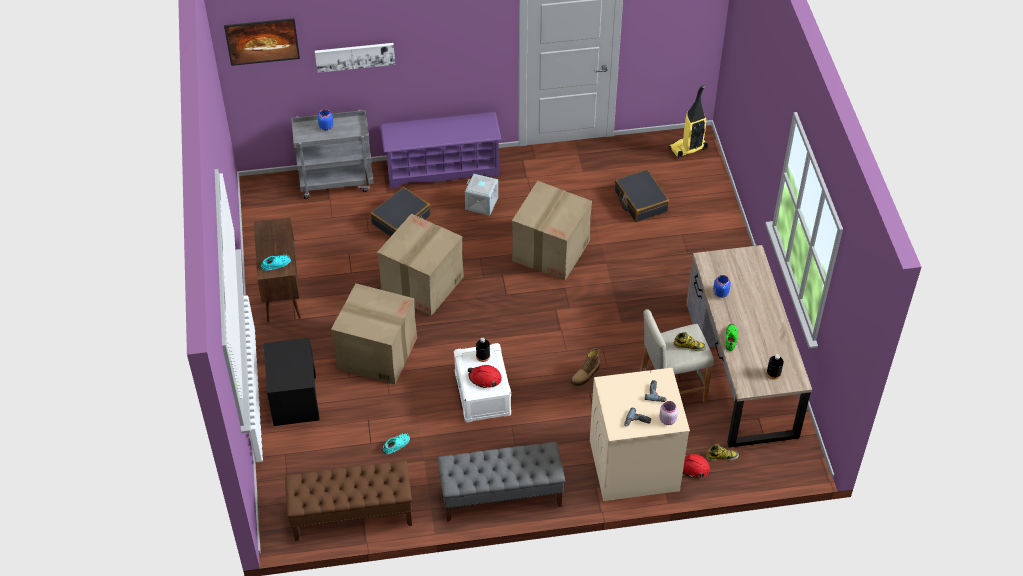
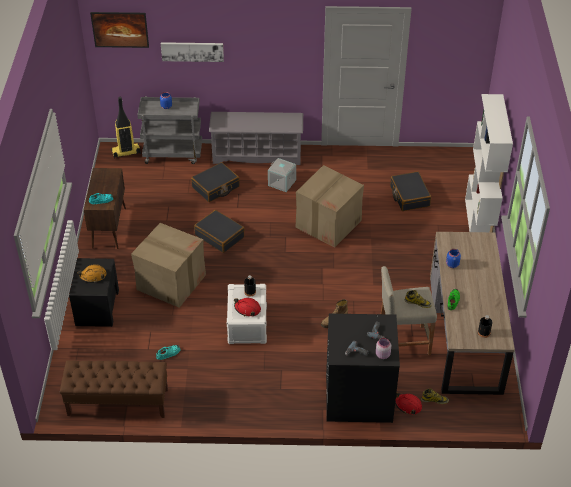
camera: 10 degrees right, 5 degrees down
cardboard box [377,214,464,316] -> black suitcase [194,210,245,253]
purple shoe rack [380,112,501,188] -> grey shoe rack [209,112,303,165]
grey bench [438,442,565,522] -> none
beige washing machine [590,368,690,501] -> black washing machine [326,314,400,423]
vacuum cleaner [669,85,708,159] -> vacuum cleaner moved to [111,97,141,159]
none -> orange hard hat [78,264,107,283]
none -> white bookcase [465,94,513,232]

